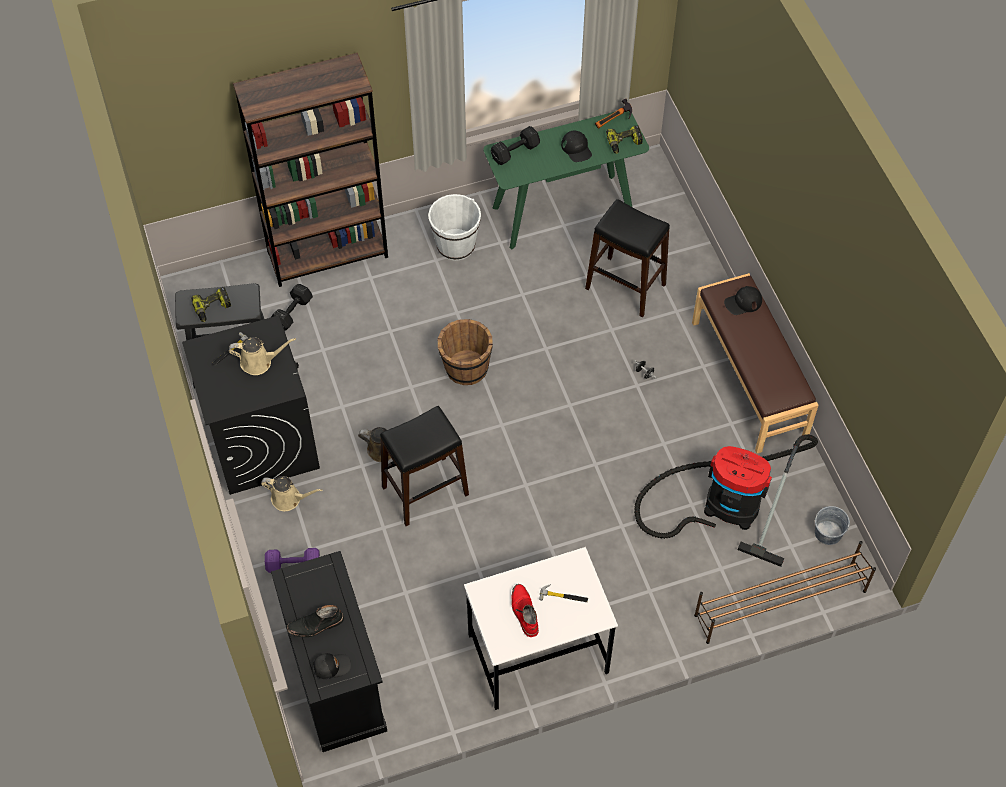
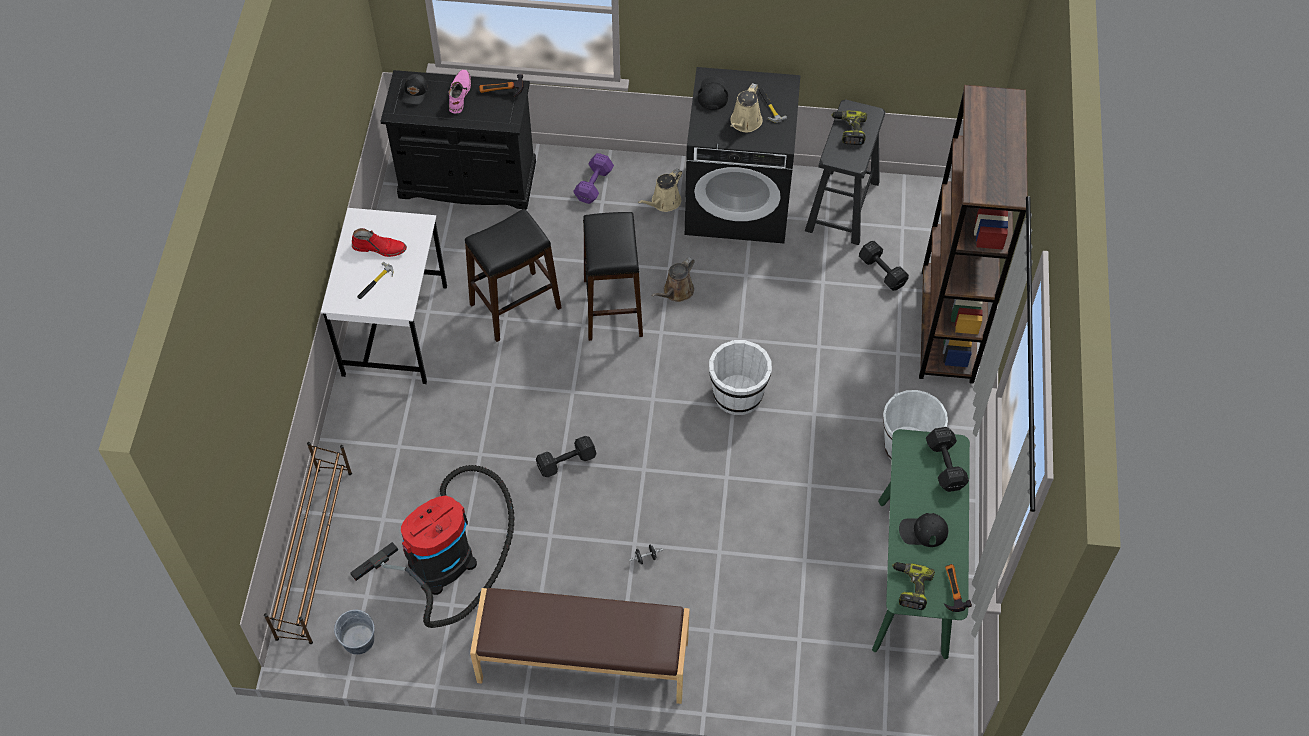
camera: 115 degrees right, 0 degrees up
black boot [286,605,344,637] -> pink boot [449,70,471,114]
brown bucket [438,319,493,385] -> white bucket [709,340,772,415]
black stool [585,199,670,317] -> black stool moved to [465,209,561,342]
black cap [724,286,762,315] -> black cap moved to [698,76,728,110]
none -> hammer [479,74,524,97]
none -> black dumbbell [536,436,597,477]

